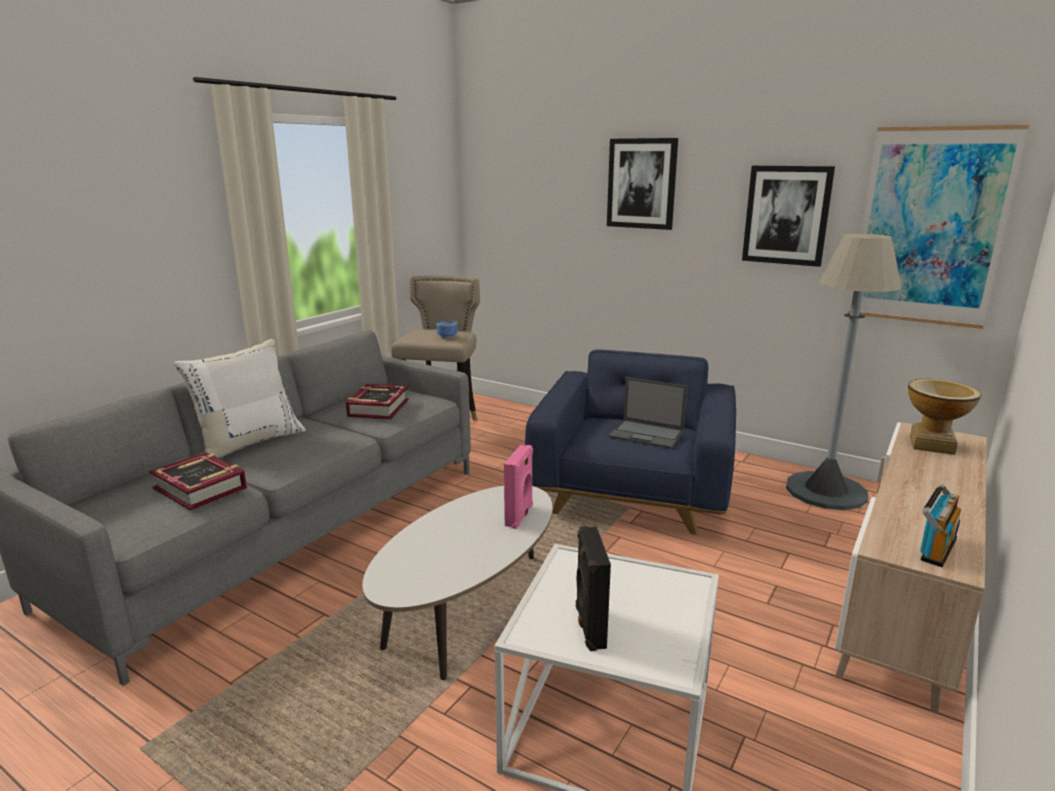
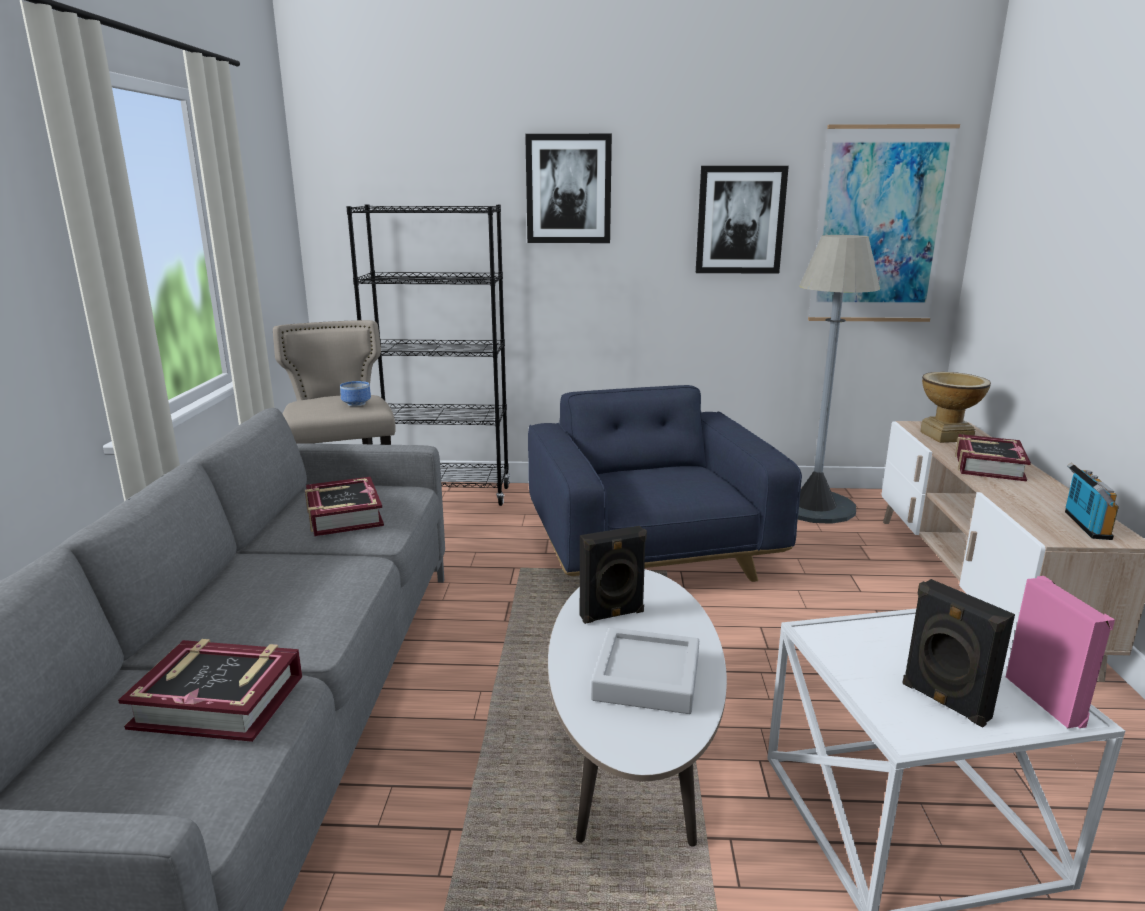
camera: 30 degrees left, 0 degrees up
white pillow [174,339,306,458] -> none
pink speaker [504,445,533,529] -> pink speaker moved to [1006,576,1115,728]
laptop [609,377,687,449] -> none
none -> black bookcase [346,204,510,506]
none -> black speaker [580,526,647,624]
none -> grey tray [591,628,699,714]
none -> book [955,434,1031,481]

